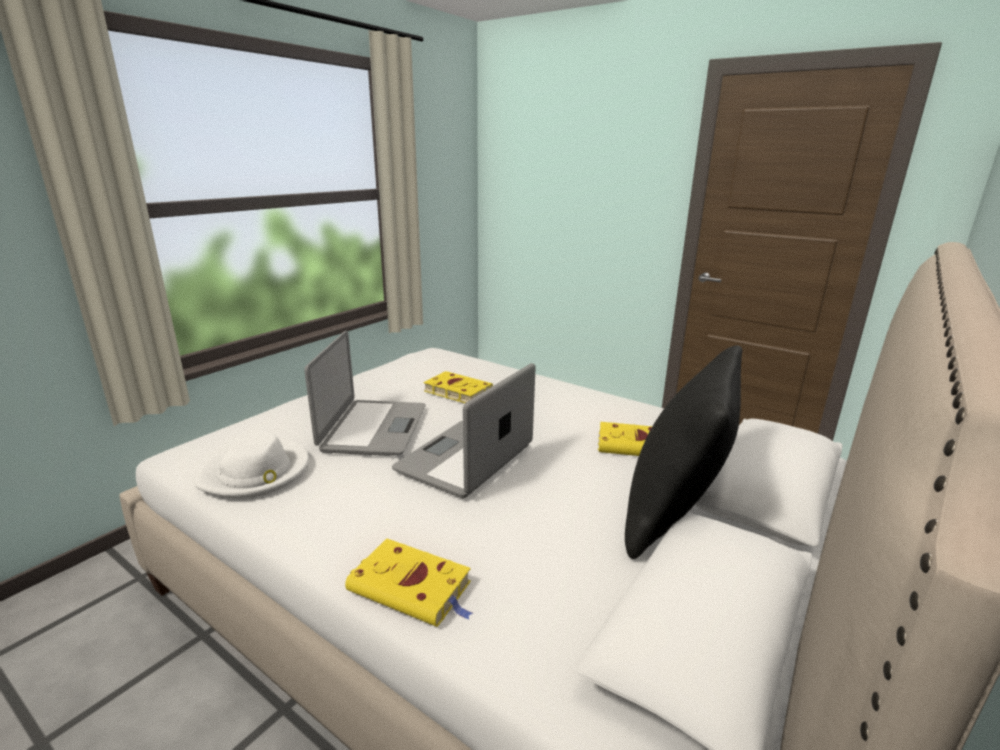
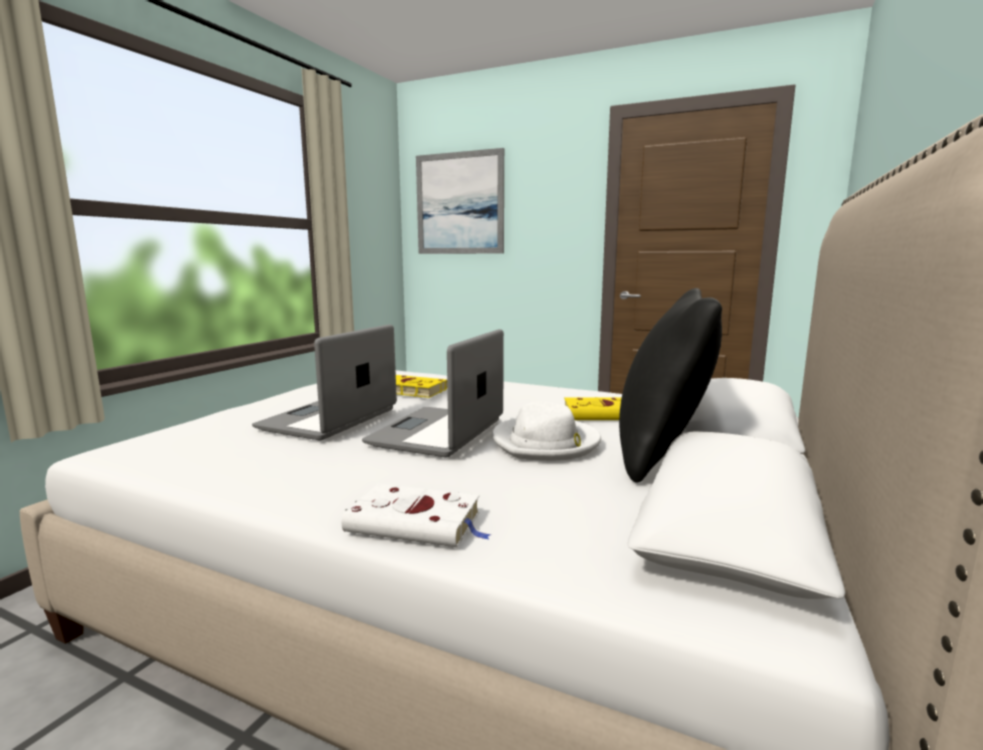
camera: 10 degrees left, 10 degrees down
white hat [195,431,309,499] -> white hat moved to [492,402,601,461]
laptop [304,331,426,456] -> laptop turned 150 degrees counterclockwise [252,324,397,440]
yellow book [345,538,473,627] -> white book [342,483,491,548]
none -> picture [416,148,504,254]

